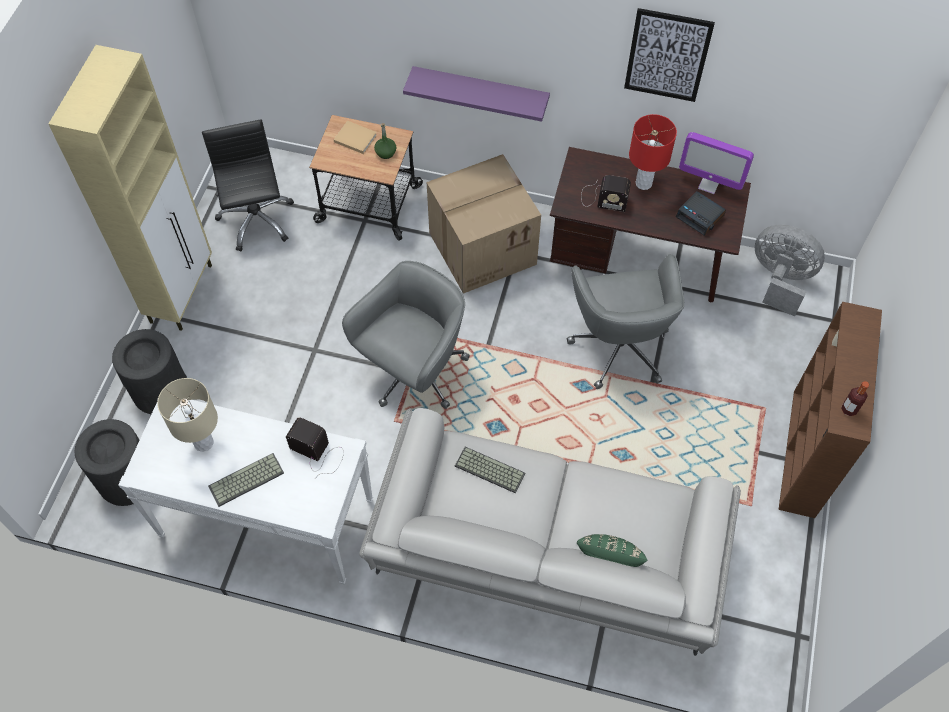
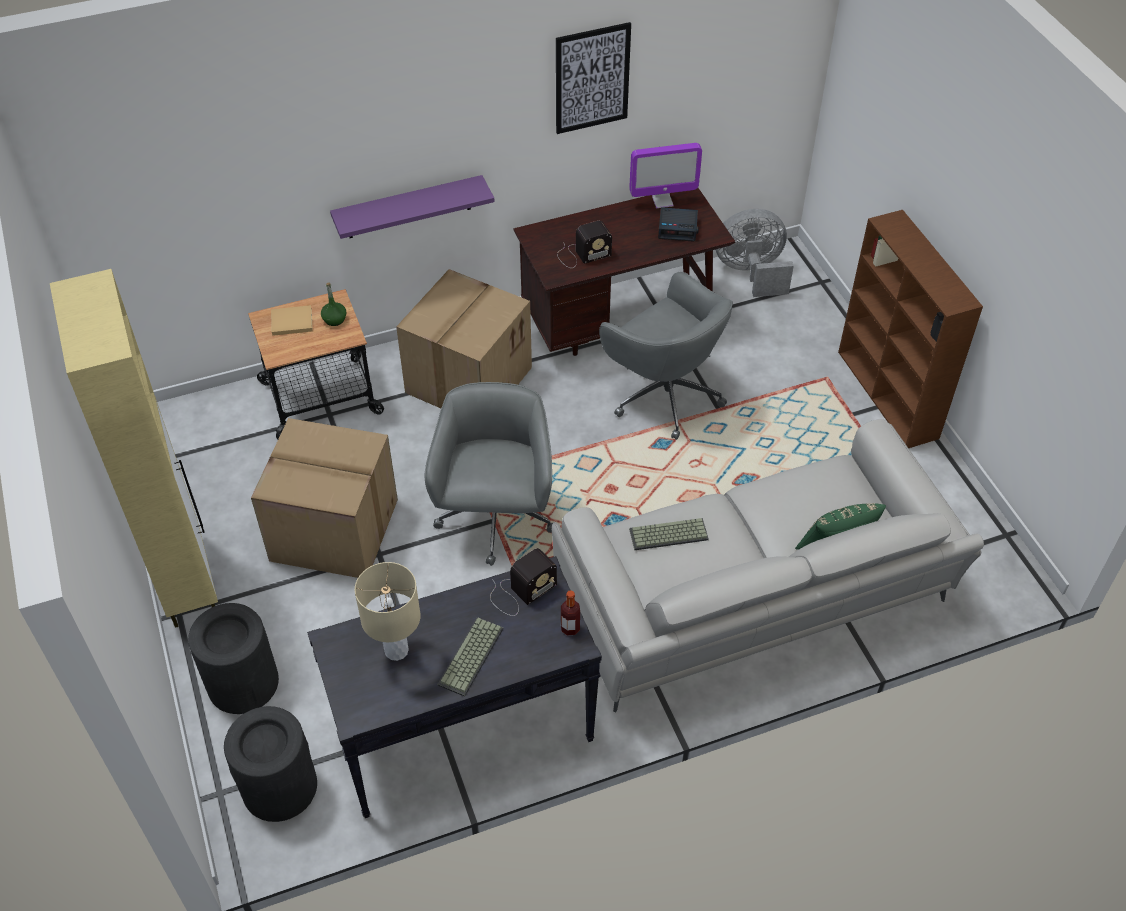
camera: 35 degrees left, 10 degrees down
white console table [118,399,373,585] -> black console table [307,556,602,818]
black office chair [202,120,294,252] -> none
radio [286,418,344,476] -> radio turned 150 degrees clockwise [490,548,557,616]
red table lamp [629,114,677,190] -> none
bottle [841,381,869,416] -> bottle moved to [561,590,580,636]
none -> cardboard box [251,418,398,578]

